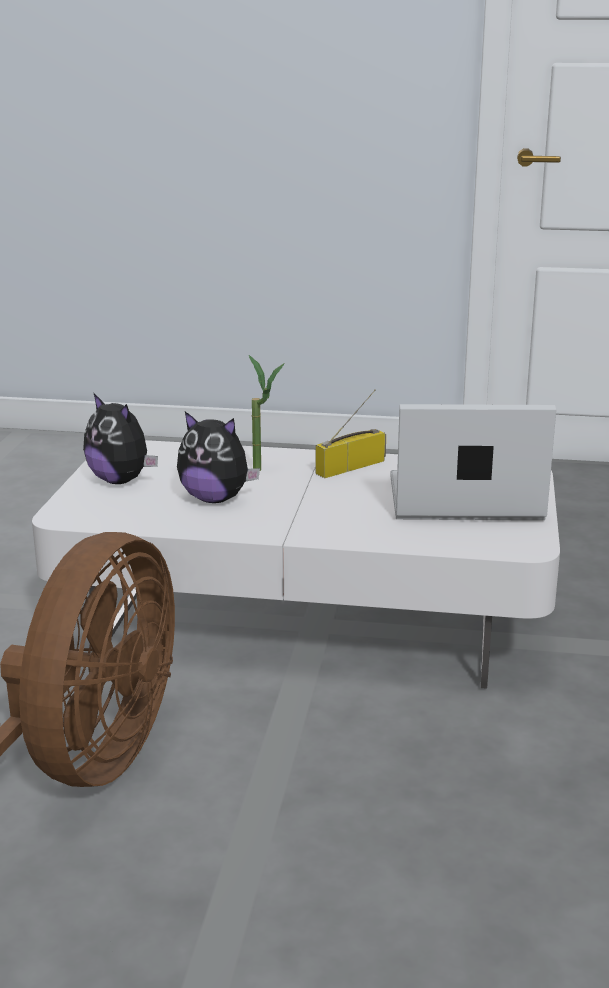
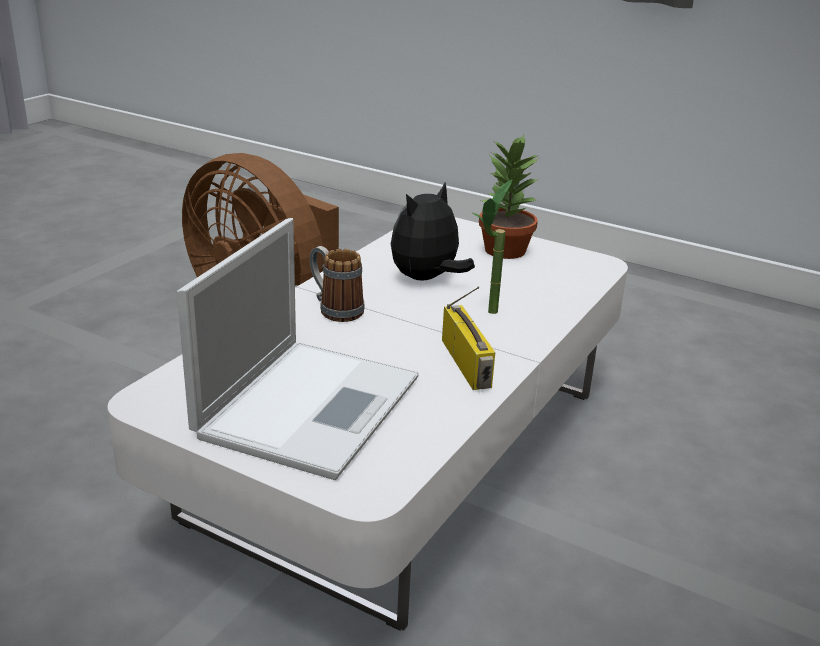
camera: 110 degrees right, 5 degrees up
plush toy [83,394,158,484] -> potted plant [479,135,540,259]
none -> mug [310,246,365,322]

